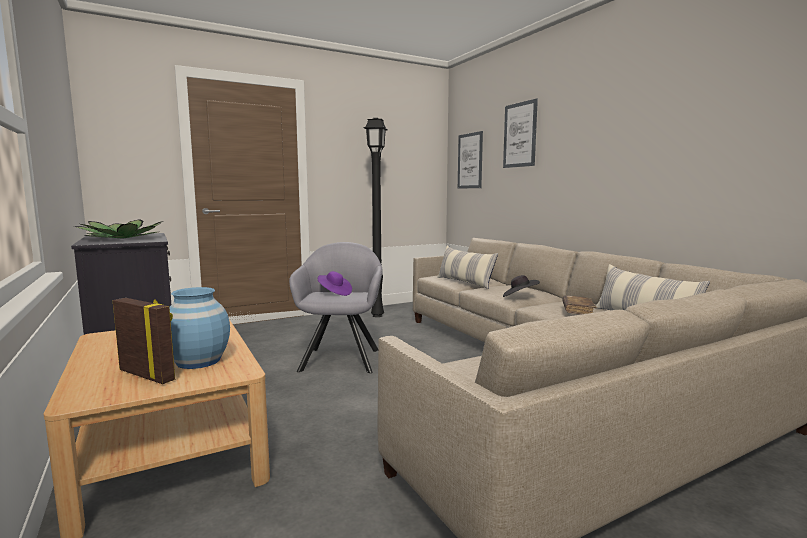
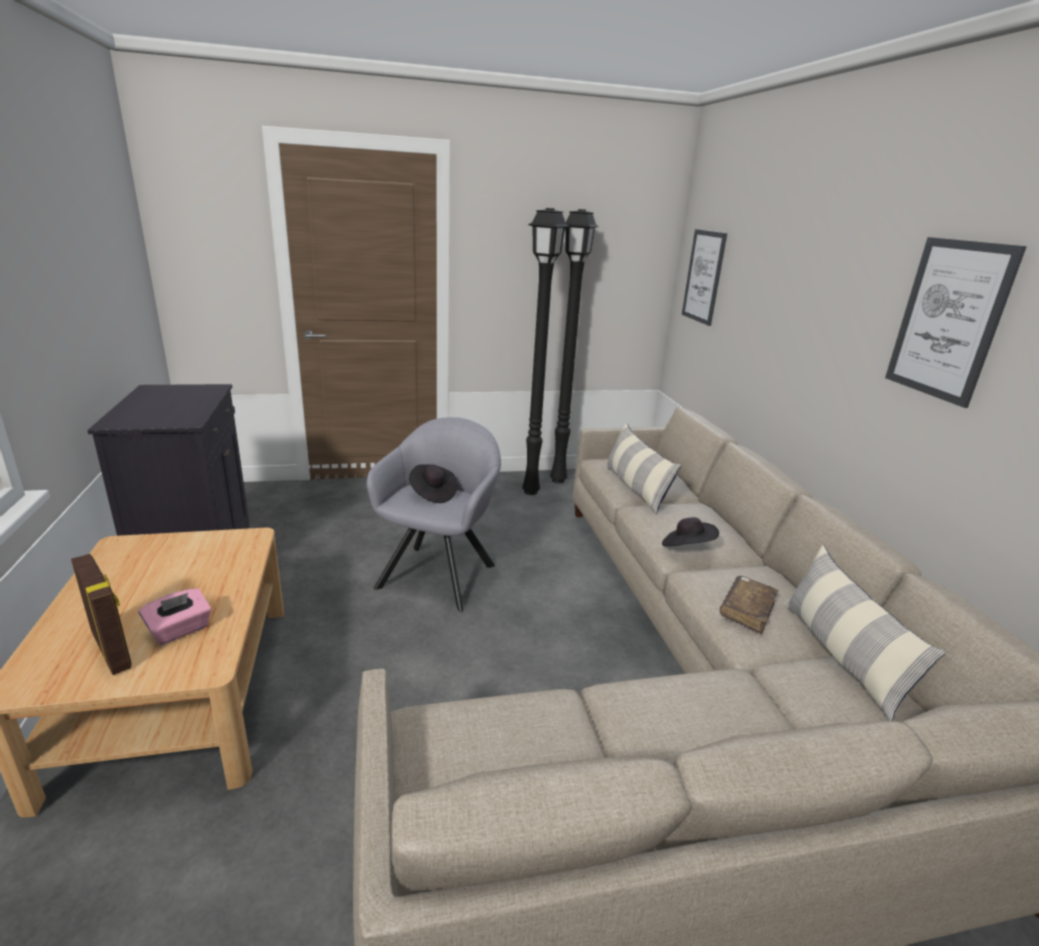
camera: 15 degrees right, 15 degrees up
potted plant [74,219,163,239] -> none
blue vase [169,287,230,369] -> pink tissue box [138,588,211,645]
purple hat [318,271,352,296] -> black hat [409,464,458,503]
picture [503,99,538,168] -> picture moved to [885,237,1027,408]
none -> black floor lamp [550,209,599,483]

